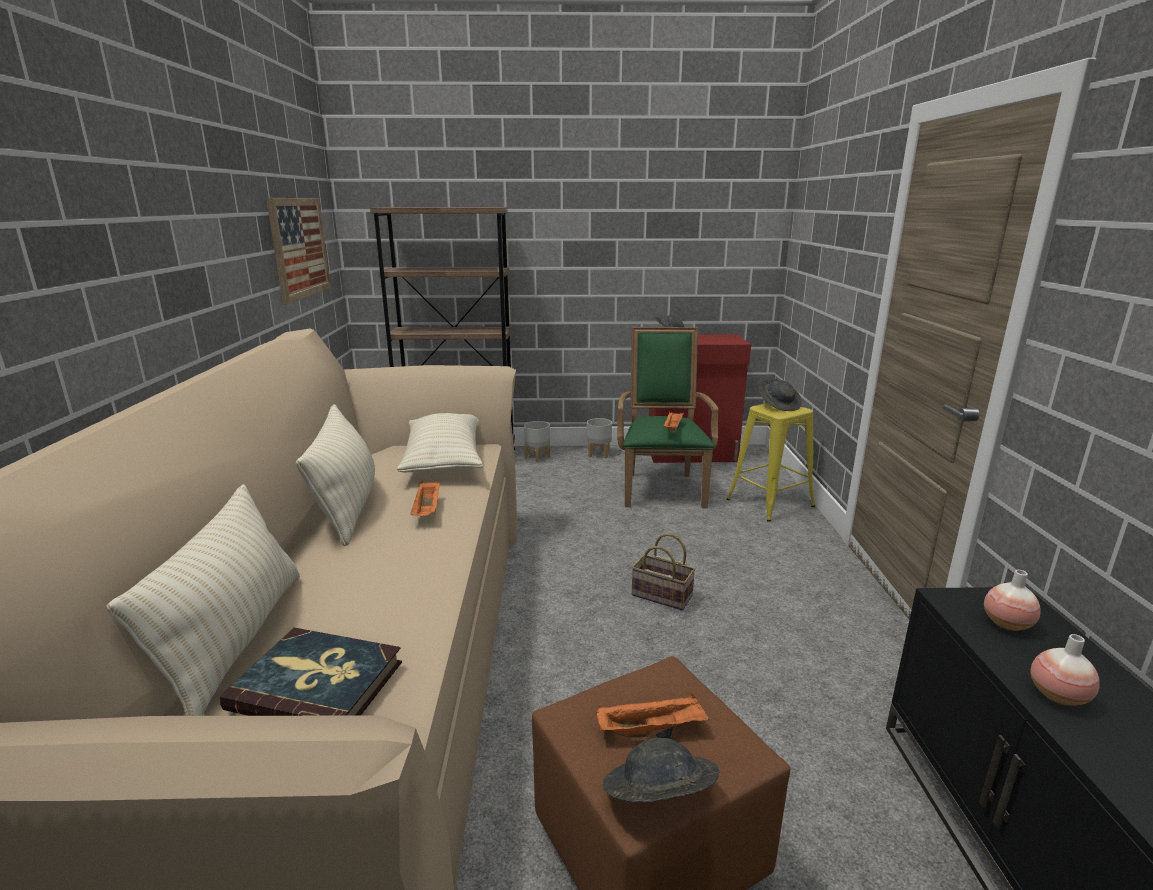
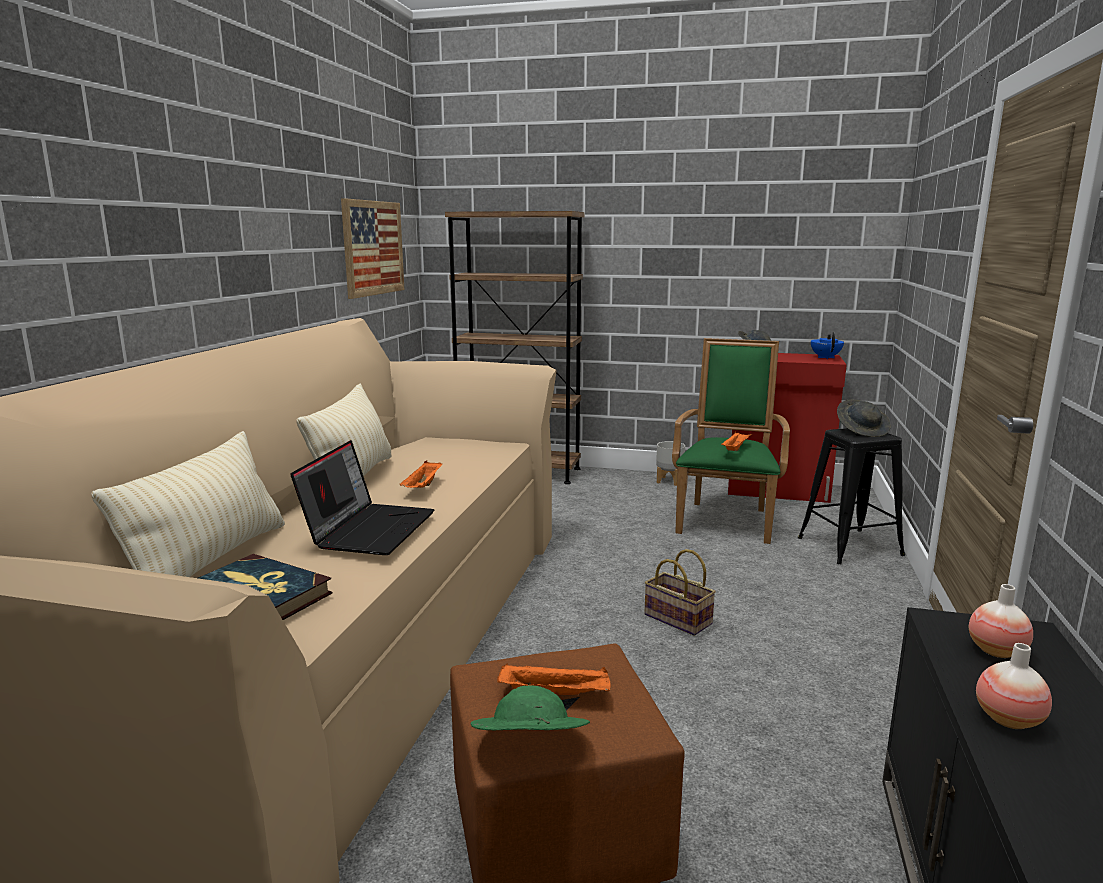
camera: 15 degrees right, 5 degrees down
beige pillow [397,413,483,472] -> none
grey planter [524,421,550,462] -> none
grey hat [603,738,720,802] -> green hat [471,685,590,730]
yellow stool [727,403,815,522] -> black stool [798,428,905,564]
none -> laptop [290,440,434,555]
none -> blue teapot [811,332,844,359]

